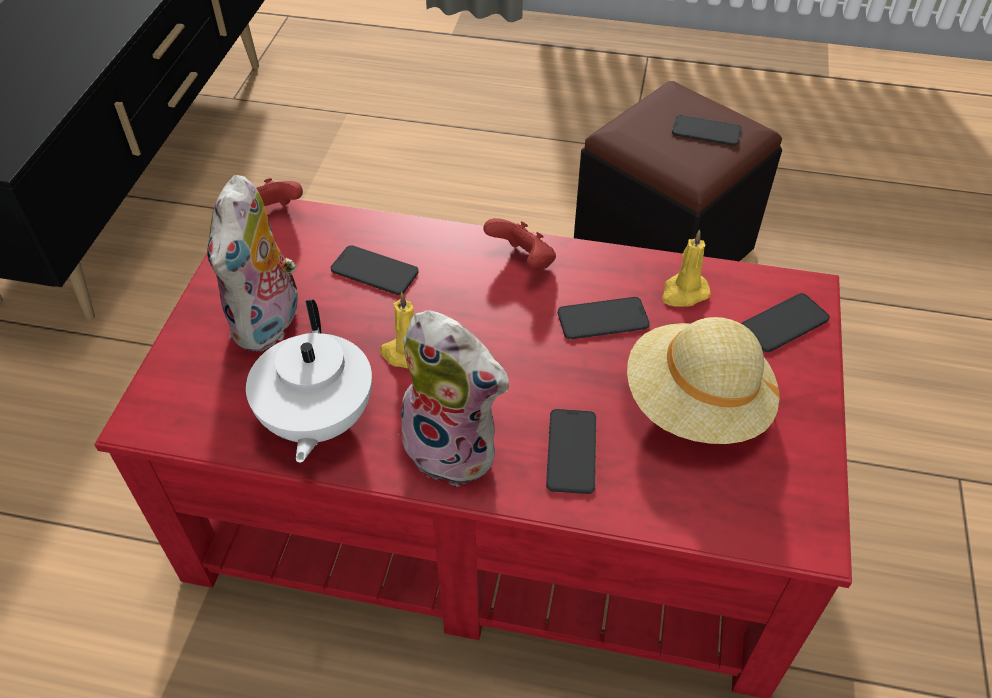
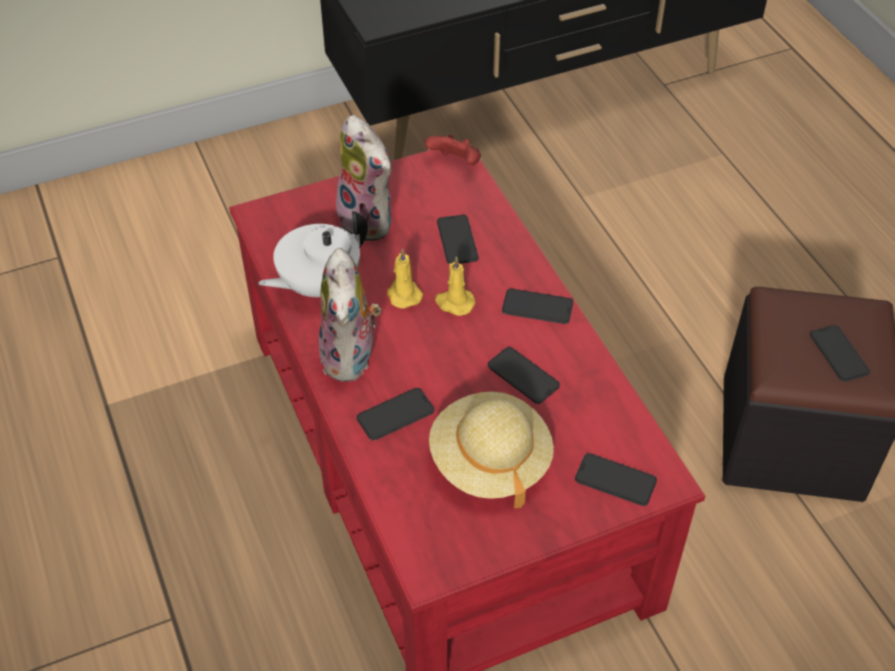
camera: 55 degrees right, 0 degrees up
plush toy [207,175,303,351] -> plush toy turned 105 degrees counterclockwise [336,115,393,241]
red game controller [483,218,556,268] -> phone [502,289,573,324]
yellow candle [662,229,710,307] -> yellow candle moved to [435,256,476,316]

